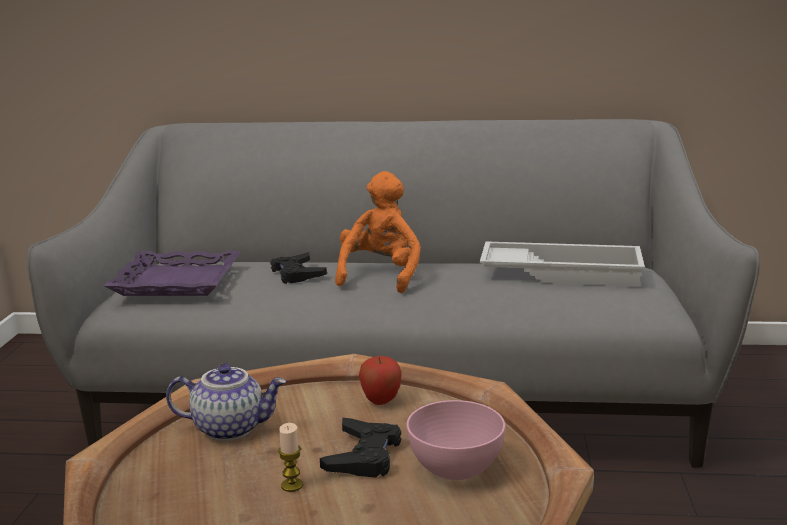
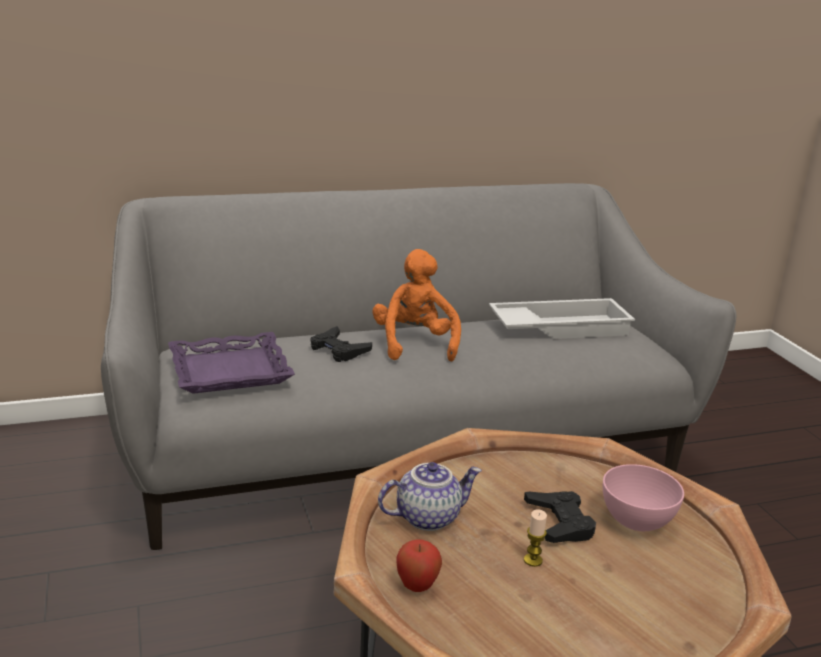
camera: 25 degrees left, 5 degrees up
apple [359,356,402,405] -> apple moved to [396,539,442,592]

